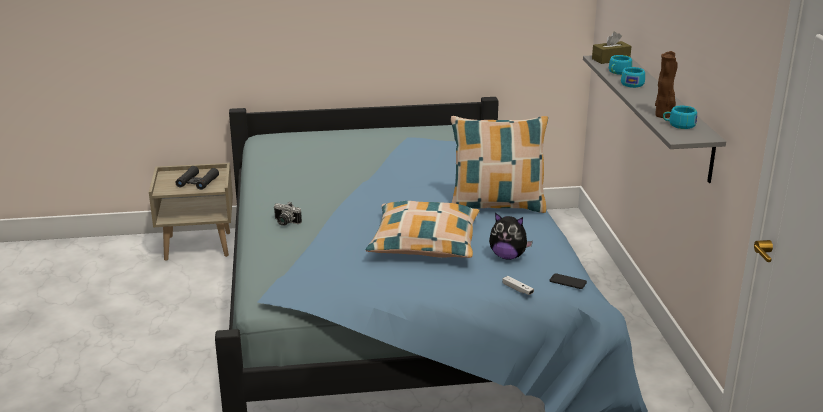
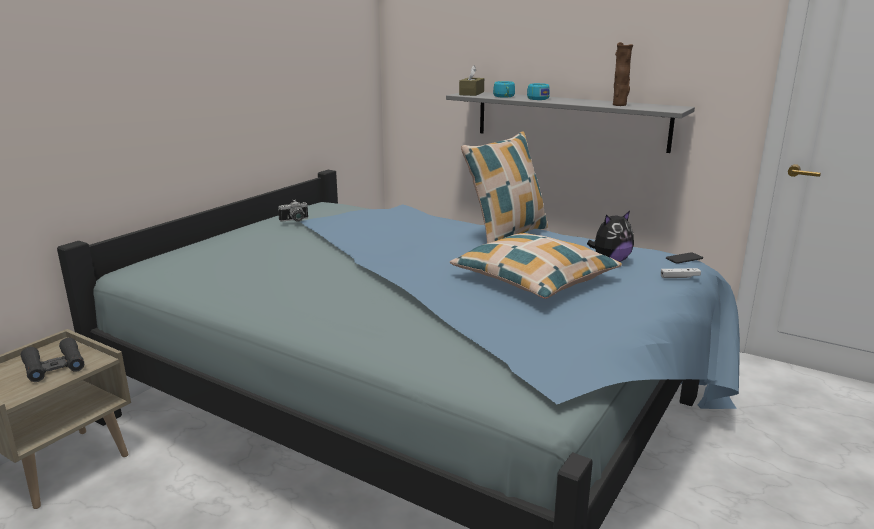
camera: 50 degrees left, 5 degrees down
camera [274,202,302,226] -> camera moved to [278,200,308,222]
turquoise cup [663,106,697,129] -> none

